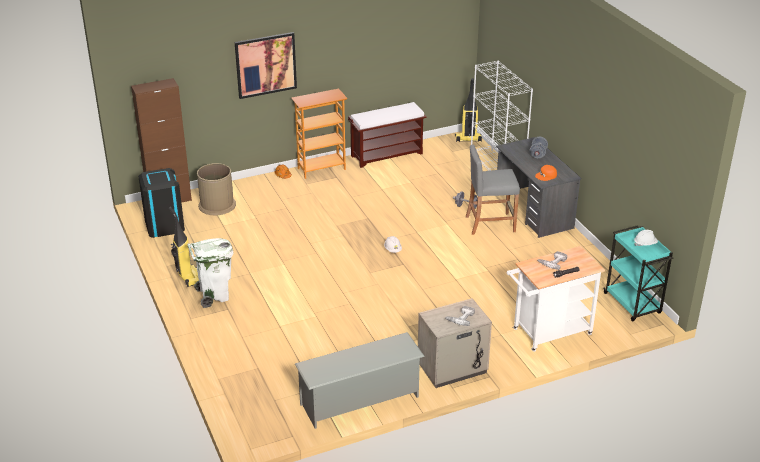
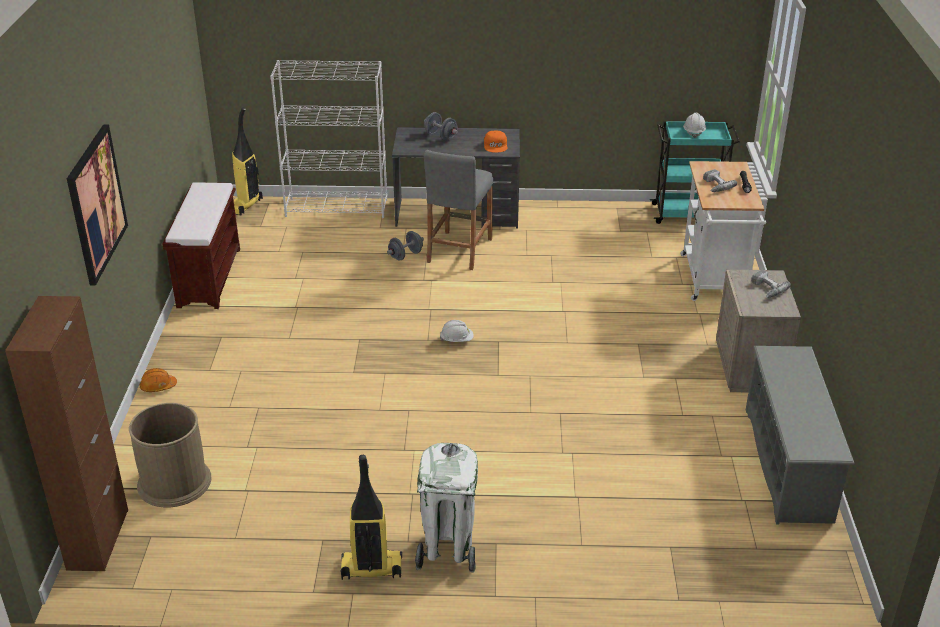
camera: 65 degrees left, 0 degrees up
black trash can [138,168,185,238] -> none
bookcase [292,89,347,179] -> none

